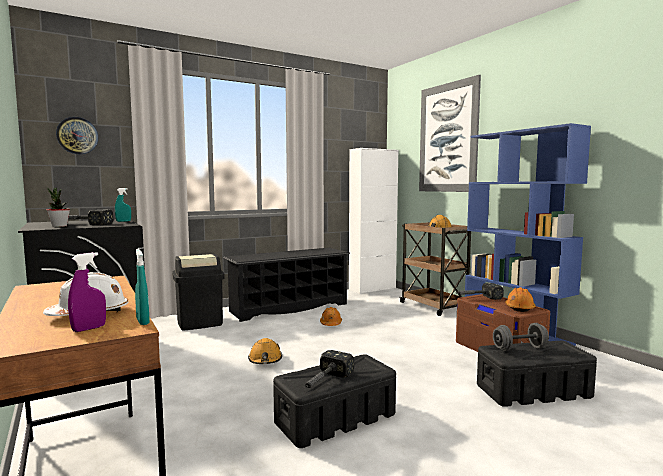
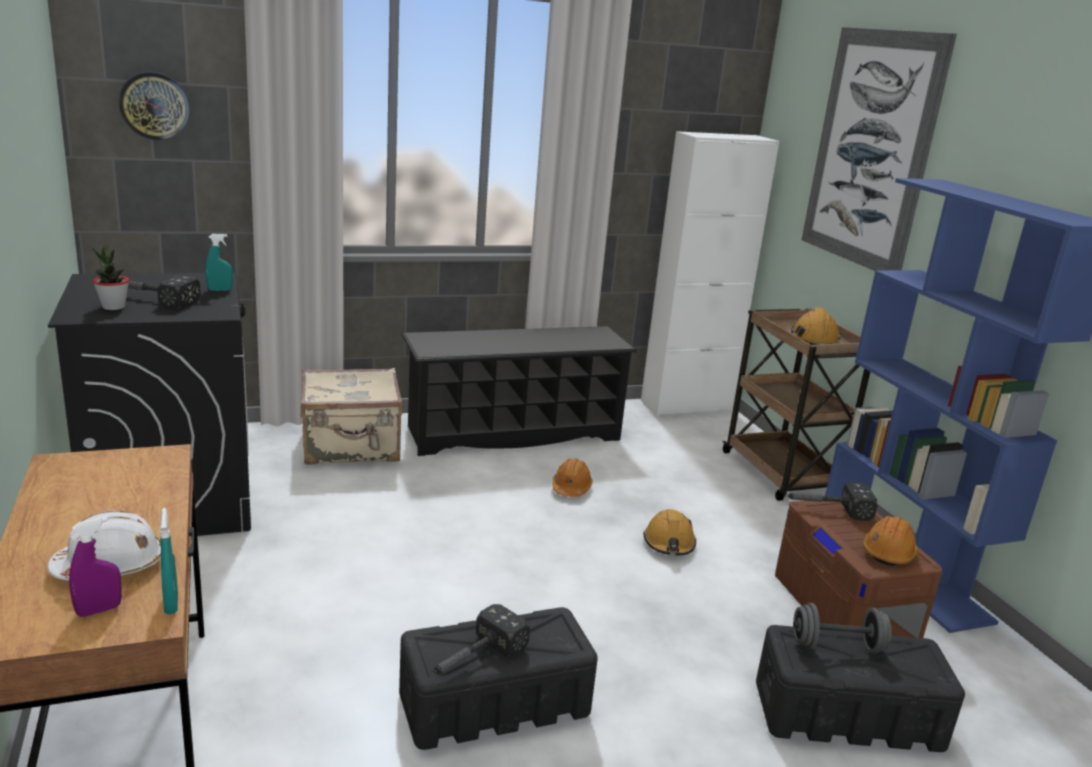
camera: 10 degrees right, 15 degrees up
black trash can [172,254,225,331] -> beige suitcase [301,368,403,464]
orange hard hat [248,338,282,364] -> orange hard hat moved to [643,509,696,556]

